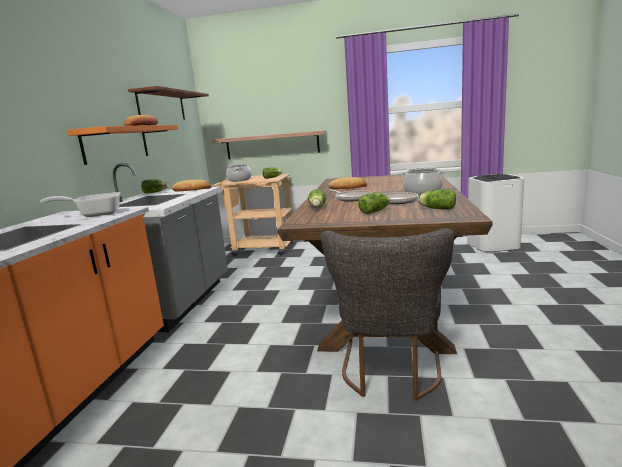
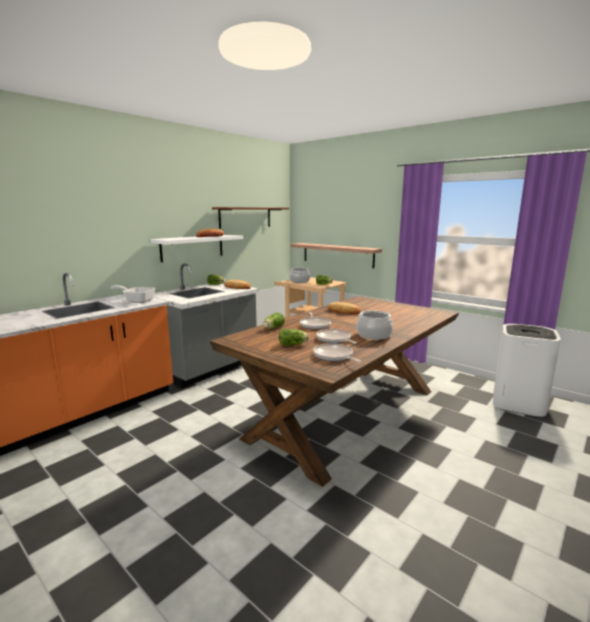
camera: 30 degrees right, 0 degrees up
orange shelf [67,125,178,165] -> white shelf [151,235,243,262]
grey chair [320,228,454,401] -> none
lettuce [418,189,456,210] -> frying pan [313,343,361,362]

